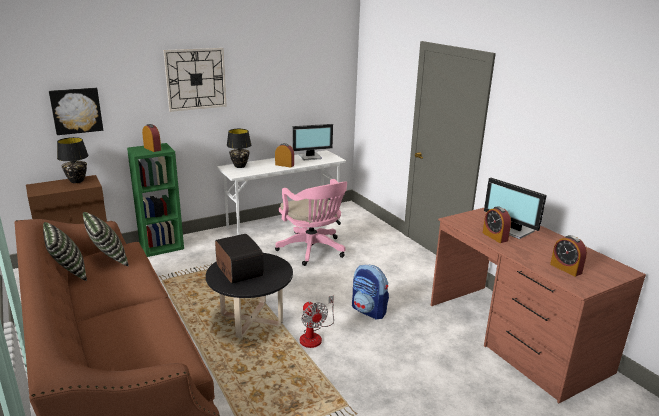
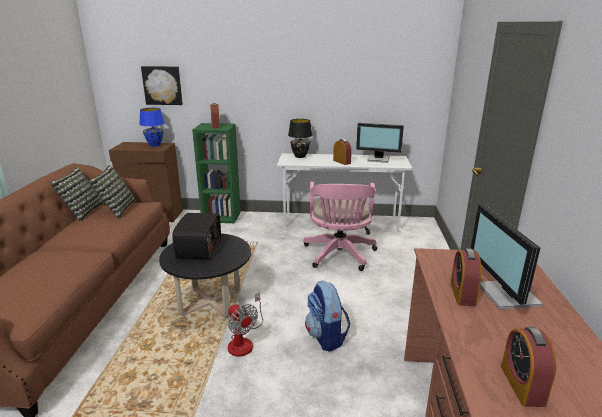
camera: 35 degrees right, 0 degrees up
black table lamp [57,137,88,183] -> blue table lamp [139,108,165,146]
wall clock [163,48,227,112] -> none
fan [300,295,334,348] -> fan turned 45 degrees counterclockwise [228,292,263,357]

